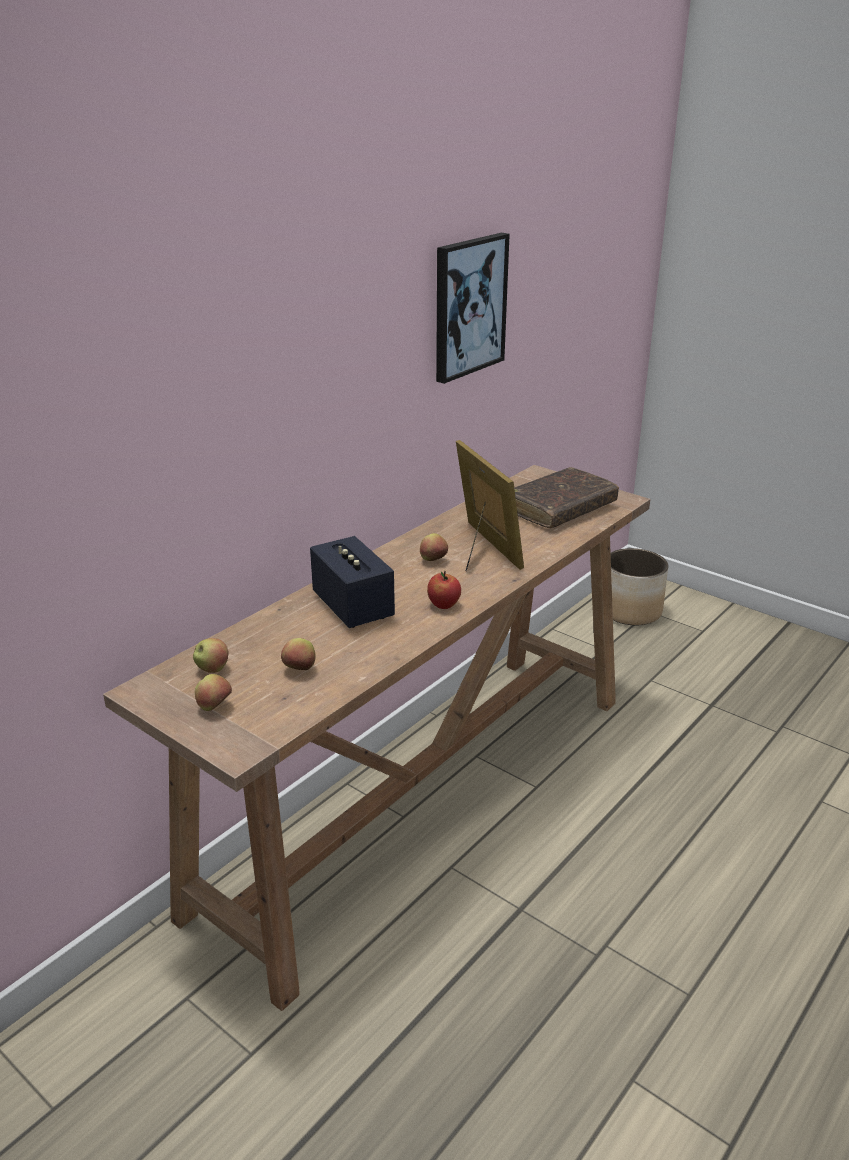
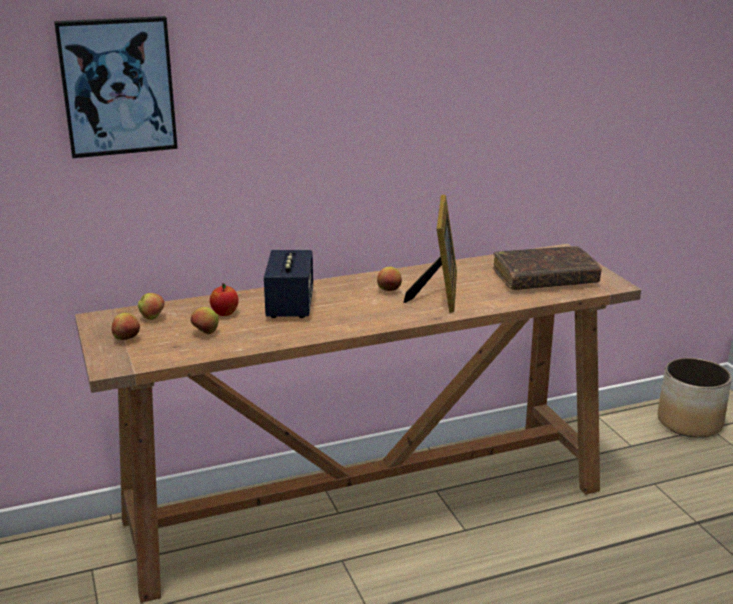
camera: 30 degrees right, 5 degrees down
apple [427,571,461,609] -> apple moved to [210,283,239,316]
picture [436,233,510,384] -> picture moved to [54,16,178,158]

